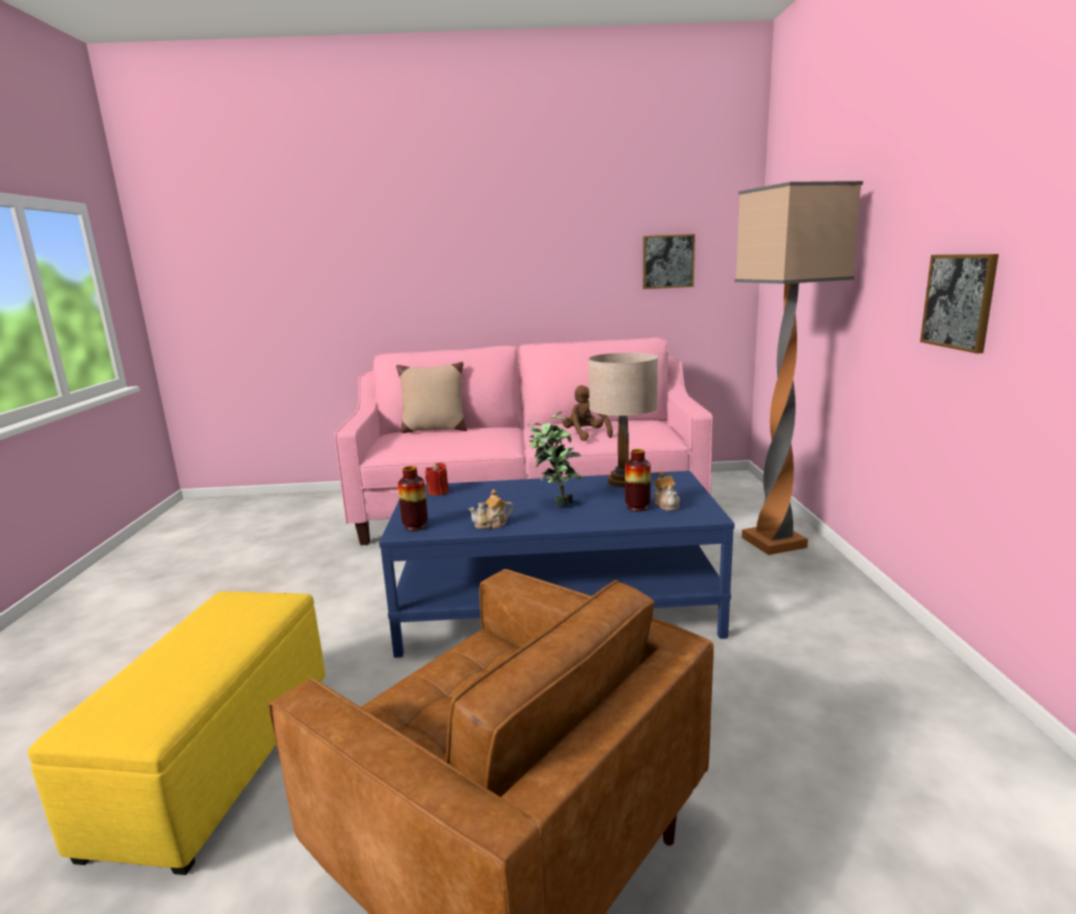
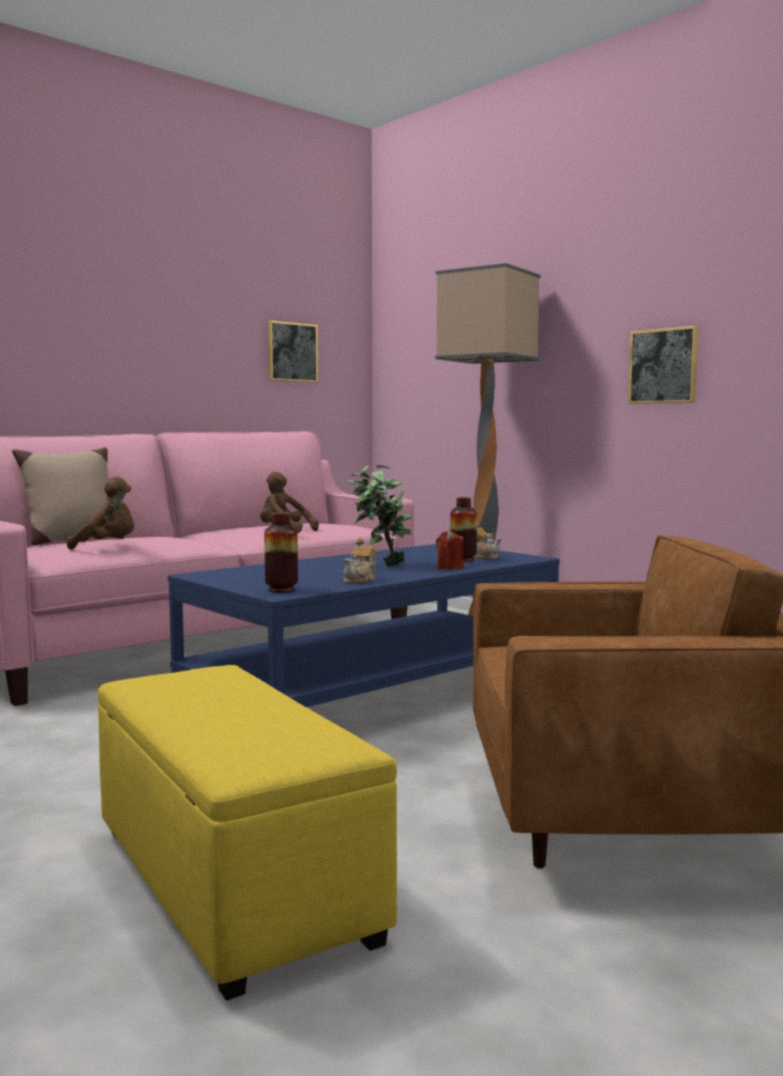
camera: 40 degrees left, 10 degrees down
red candle [425,462,449,496] -> red candle moved to [436,530,464,570]
beige table lamp [588,353,658,487] -> none
none -> brown plush toy [66,476,134,550]

